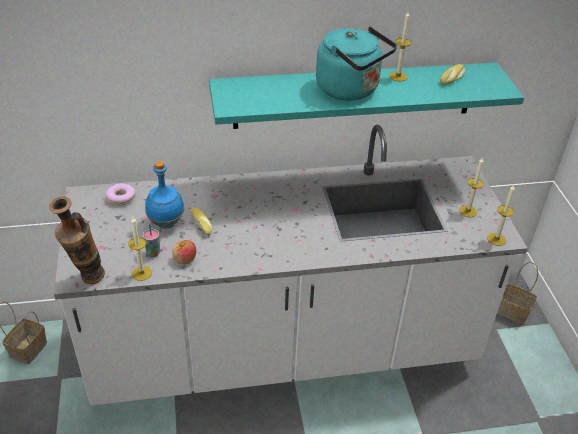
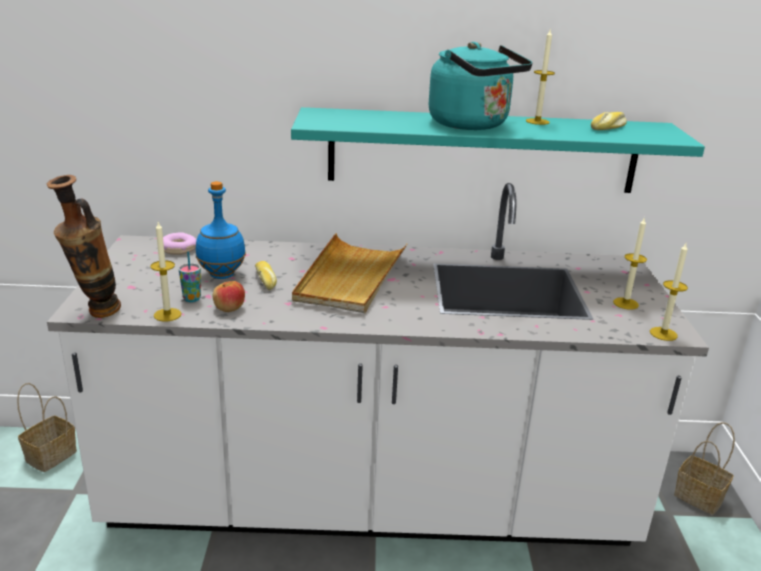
camera: 10 degrees right, 15 degrees down
none -> beige tray [292,233,408,313]

